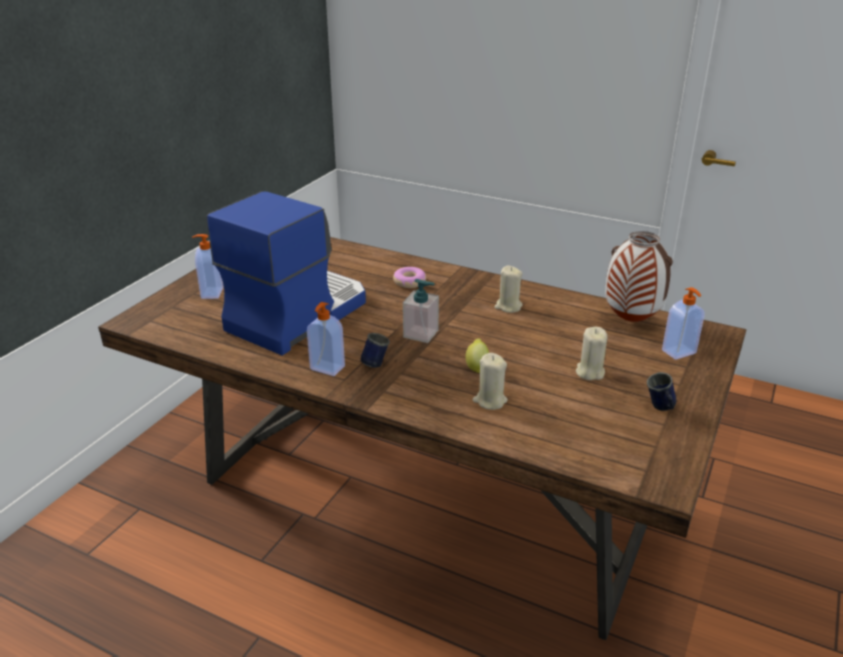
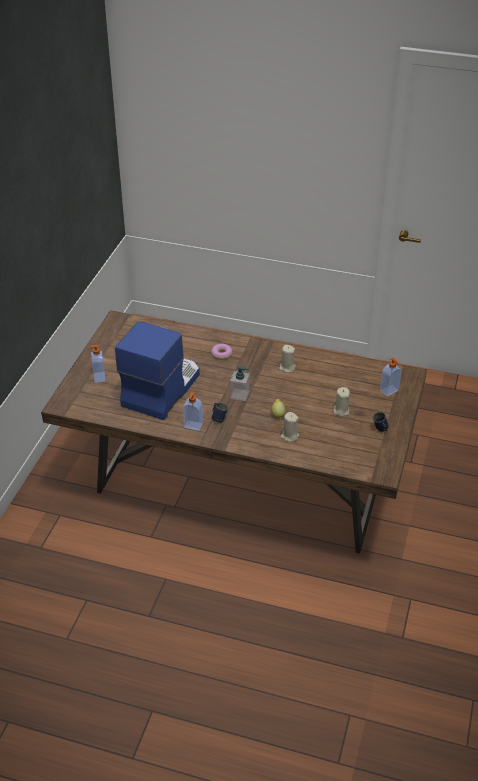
camera: 10 degrees left, 10 degrees up
vase [605,231,673,322] -> none

